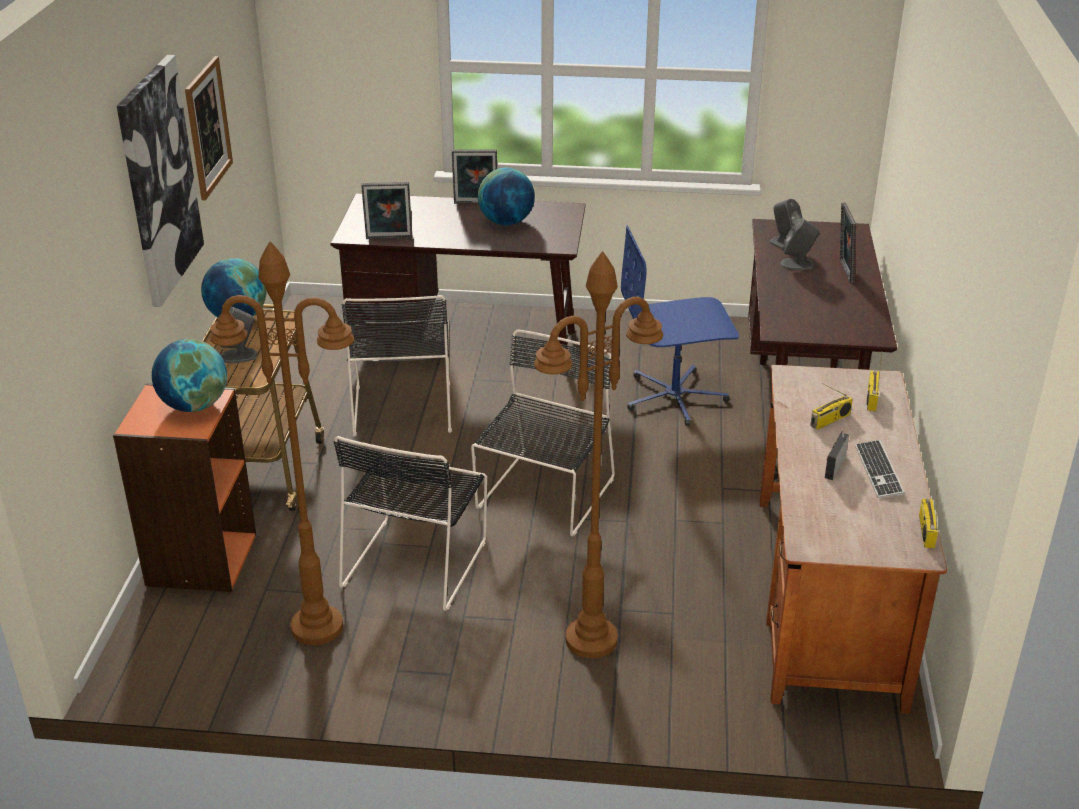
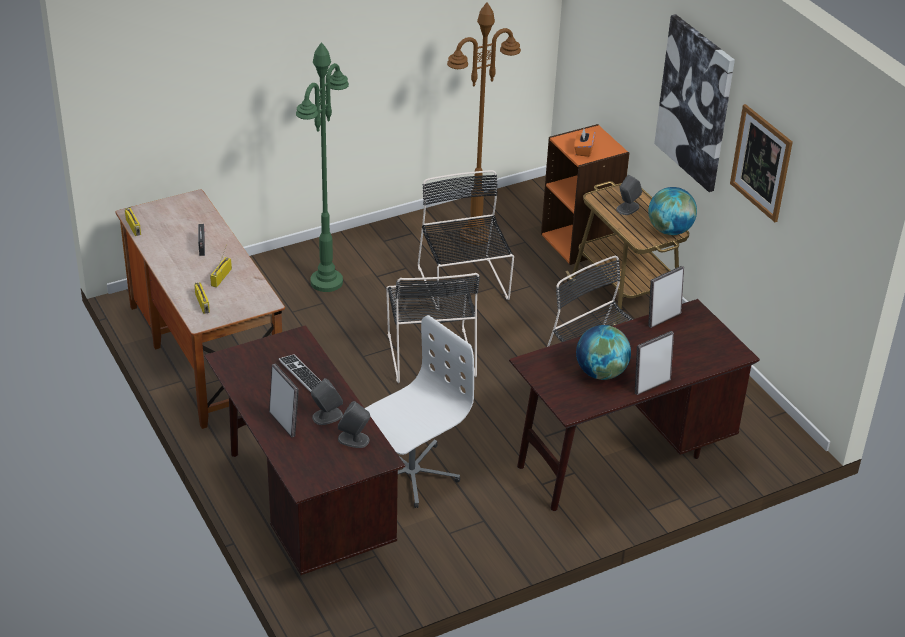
camera: 145 degrees right, 5 degrees up
globe [152,339,227,412] -> orange tissue box [574,129,596,157]
brown floor lamp [534,251,663,658] -> green floor lamp [296,42,349,292]
blue office chair [621,226,739,426] -> white office chair [365,315,474,508]
keyboard [855,440,904,498] -> keyboard moved to [278,354,321,392]

